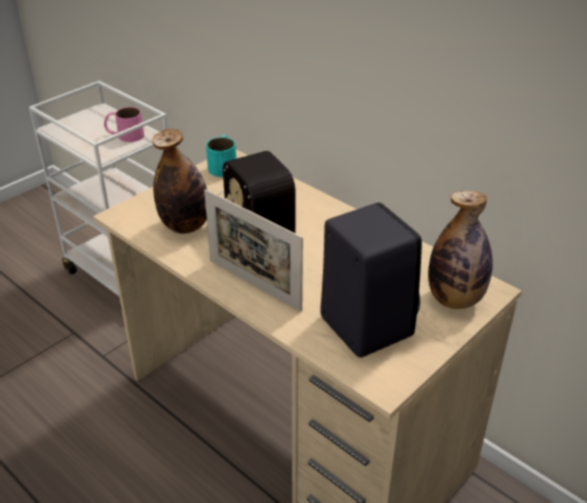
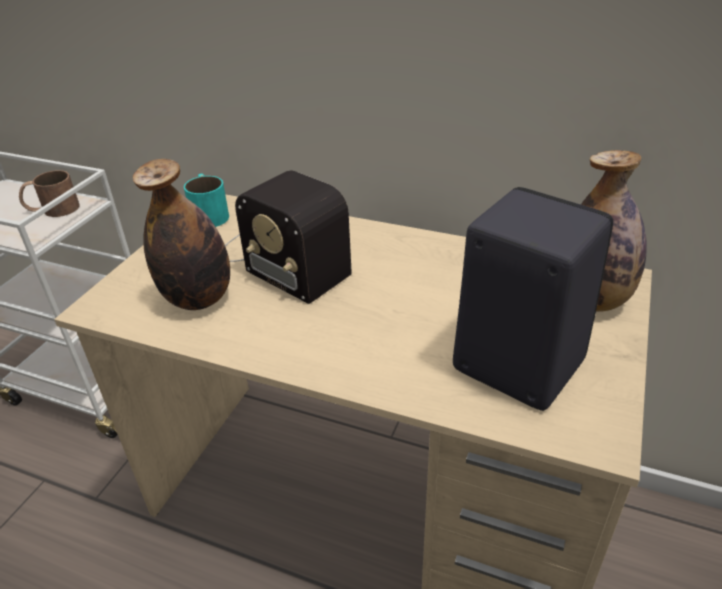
camera: 20 degrees left, 0 degrees up
pink mug [104,107,144,142] -> brown mug [19,170,80,217]
picture frame [204,189,303,312] -> none

